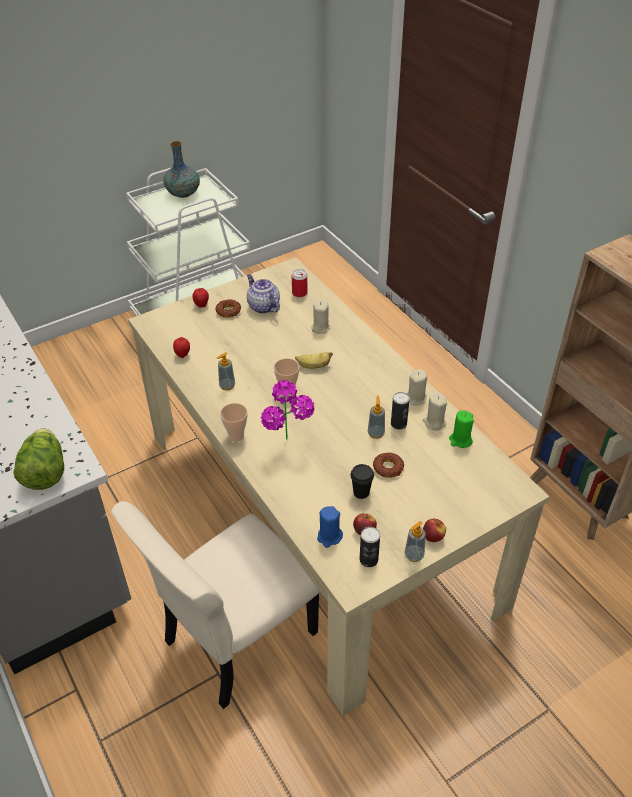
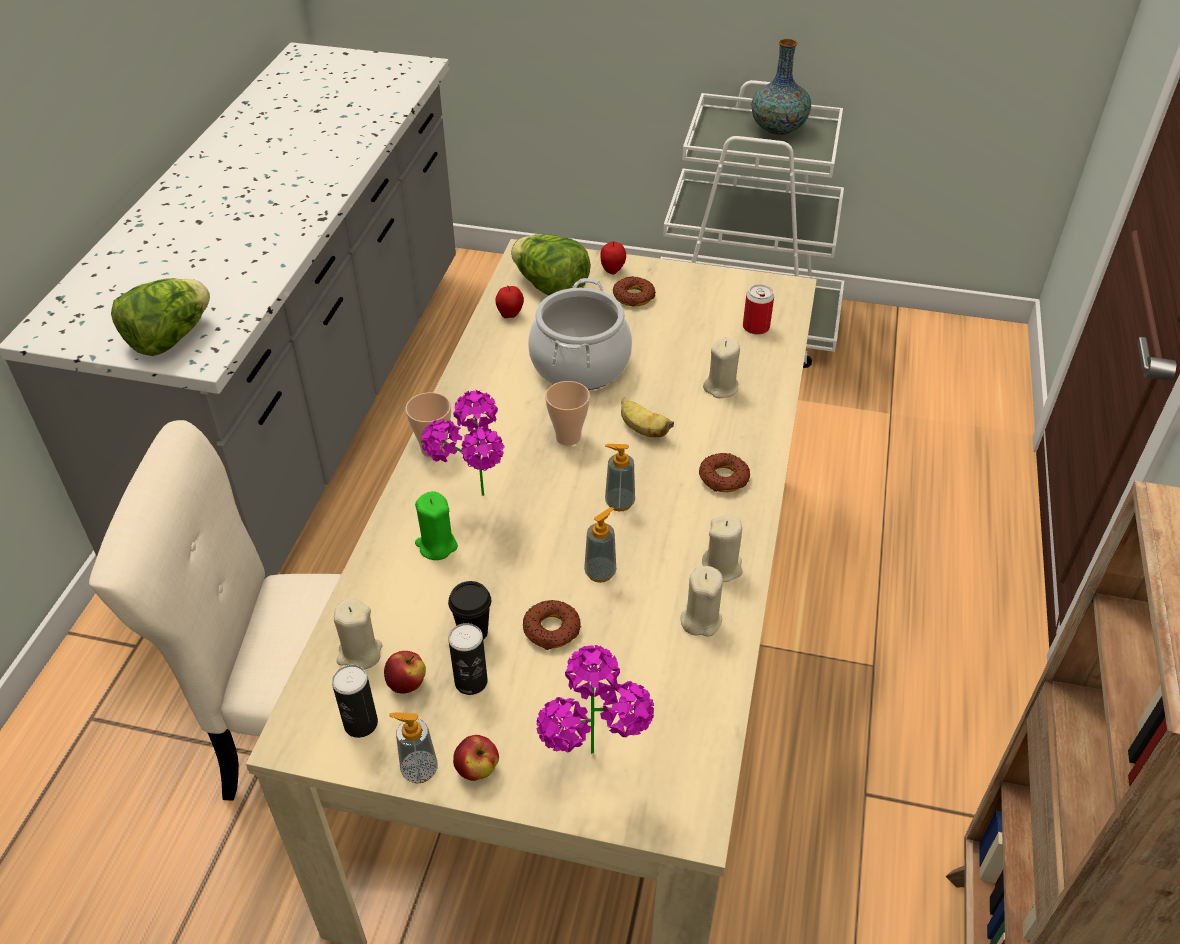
camera: 45 degrees right, 0 degrees up
soap dispenser [217,352,235,391] -> soap dispenser moved to [605,444,635,511]
teapot [247,274,280,314] -> none
blue candle [317,506,343,548] -> beige candle [334,599,382,670]
can [391,392,410,430] -> can moved to [448,623,488,695]
green candle [449,410,474,448] -> green candle moved to [415,491,458,560]
none -> lettuce [511,234,591,295]
none -> cooking pot [528,278,632,390]
none -> potted plant [536,645,654,754]
none -> donut [699,453,750,492]

